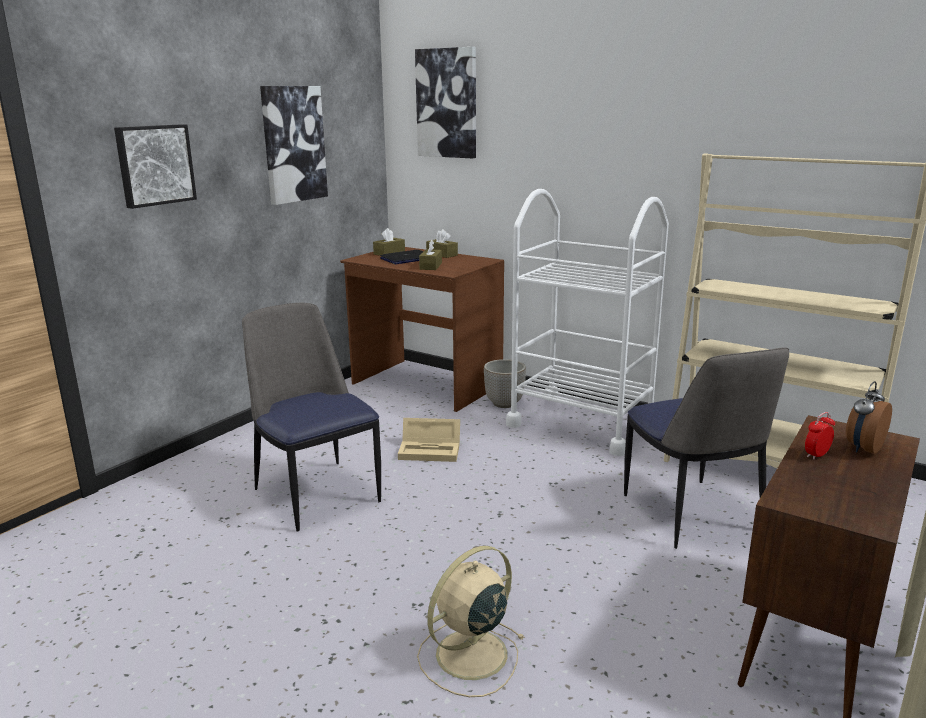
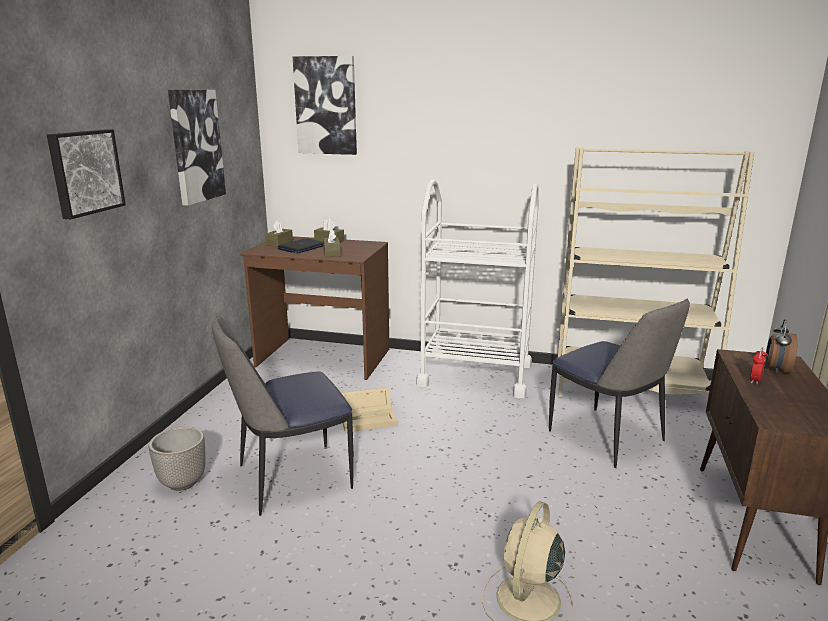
camera: 20 degrees left, 0 degrees up
chair [242,303,381,532] -> chair turned 60 degrees counterclockwise [212,316,354,516]
planter [484,359,526,408] -> planter moved to [149,427,206,491]

